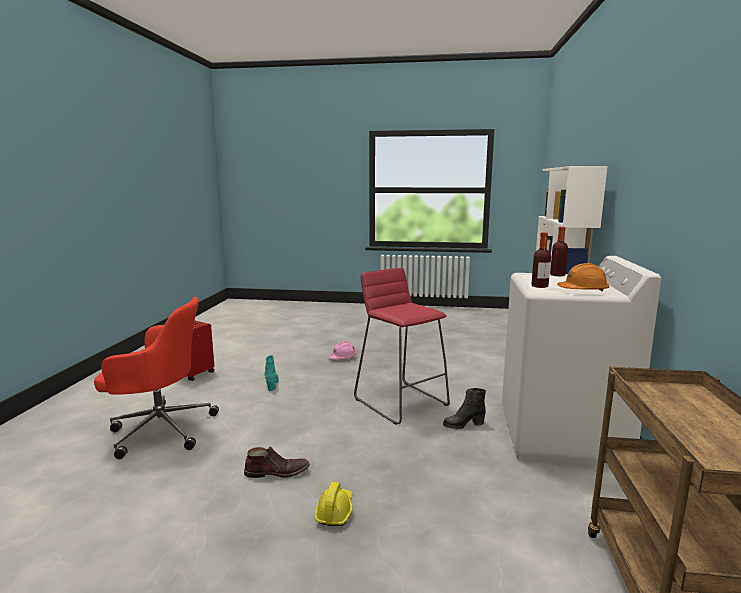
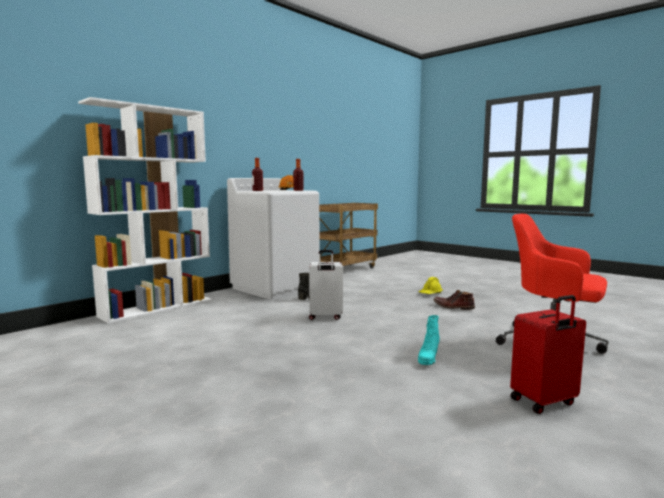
camera: 145 degrees left, 5 degrees down
pink hard hat [328,341,357,360] -> none
red stool [354,268,450,425] -> white suitcase [309,250,343,320]

